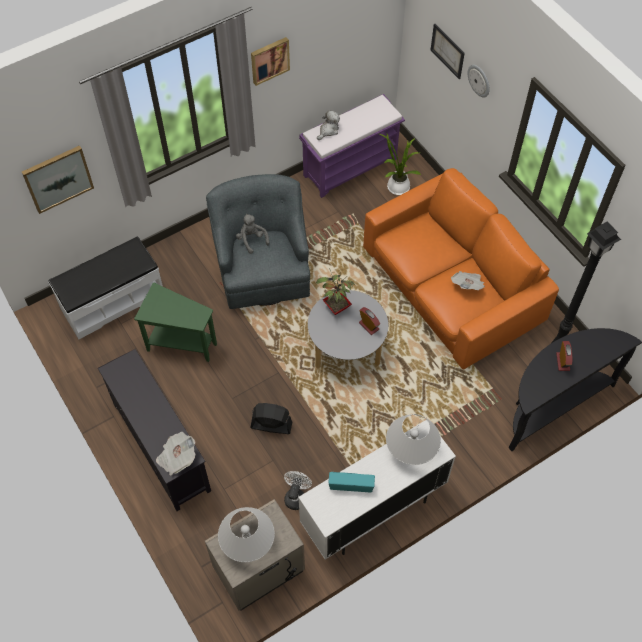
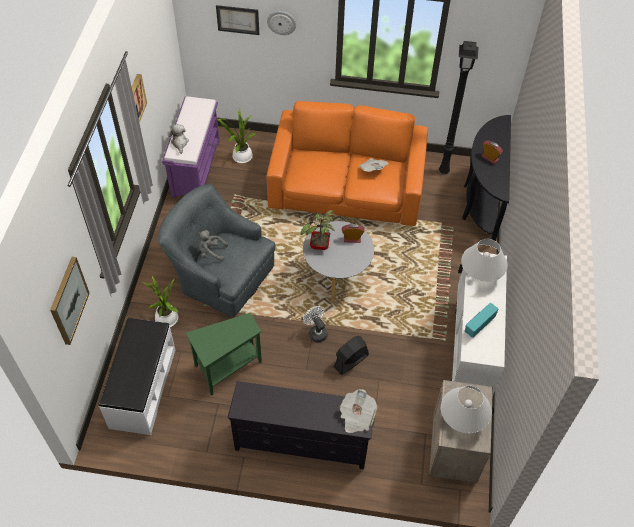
camera: 50 degrees left, 5 degrees down
white fan [284,471,312,510] -> white fan moved to [303,306,328,342]
none -> potted plant [141,275,178,327]

